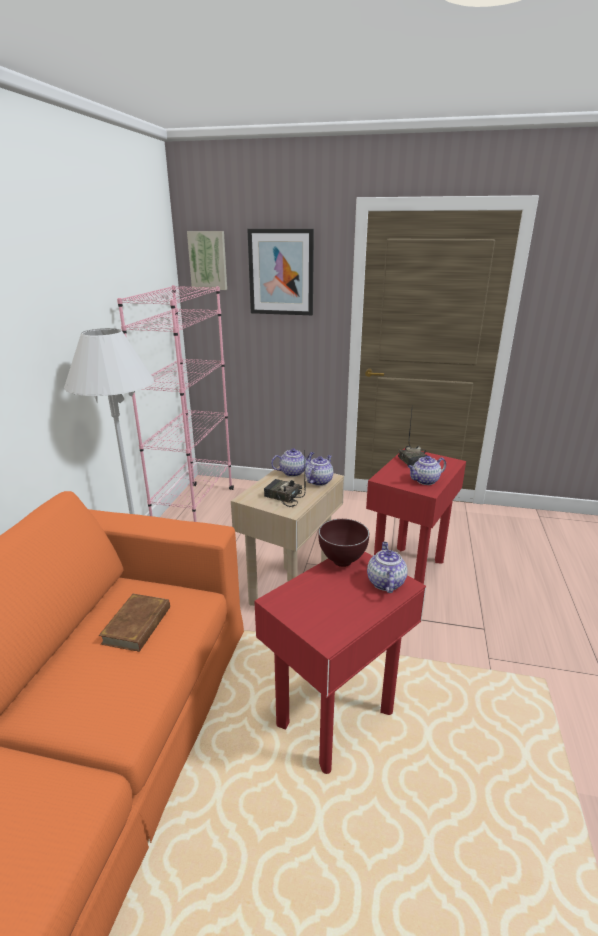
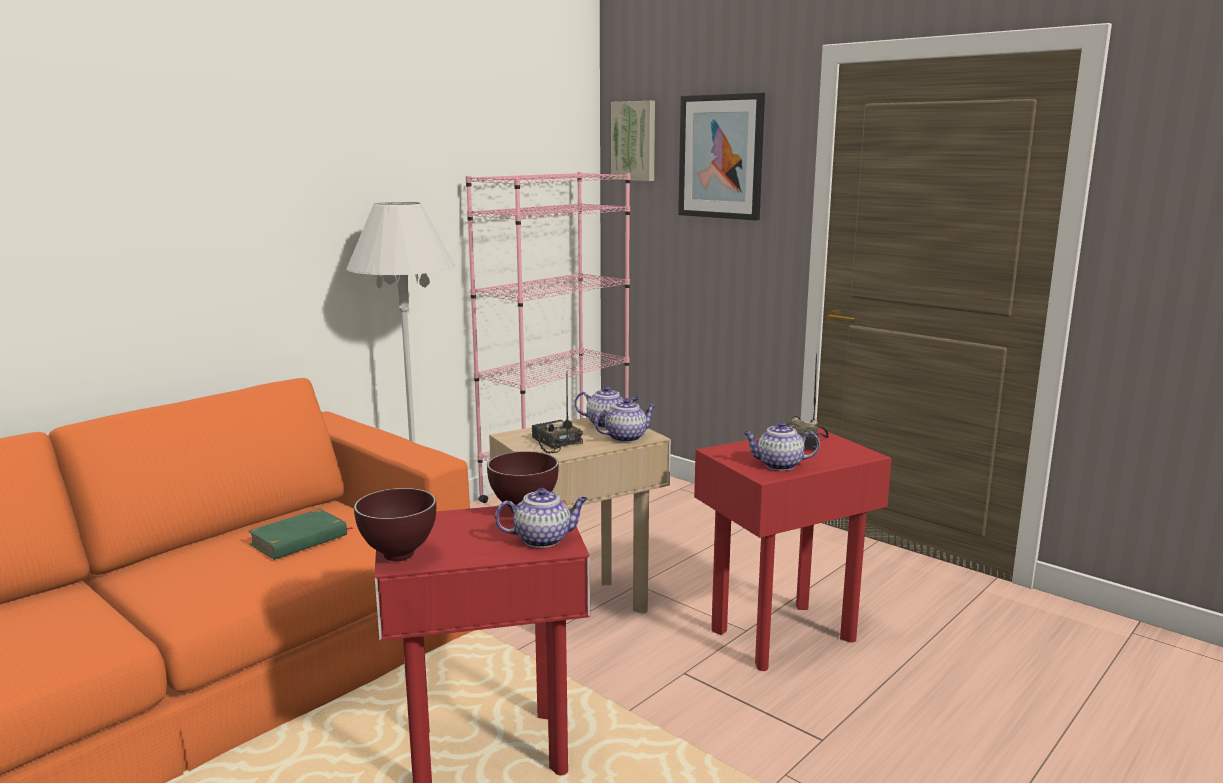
camera: 30 degrees right, 10 degrees down
brown book [99,594,170,652] -> green book [248,508,353,560]
teapot [367,542,407,593] -> teapot turned 45 degrees clockwise [495,488,588,548]
none -> brown bowl [354,488,436,561]

